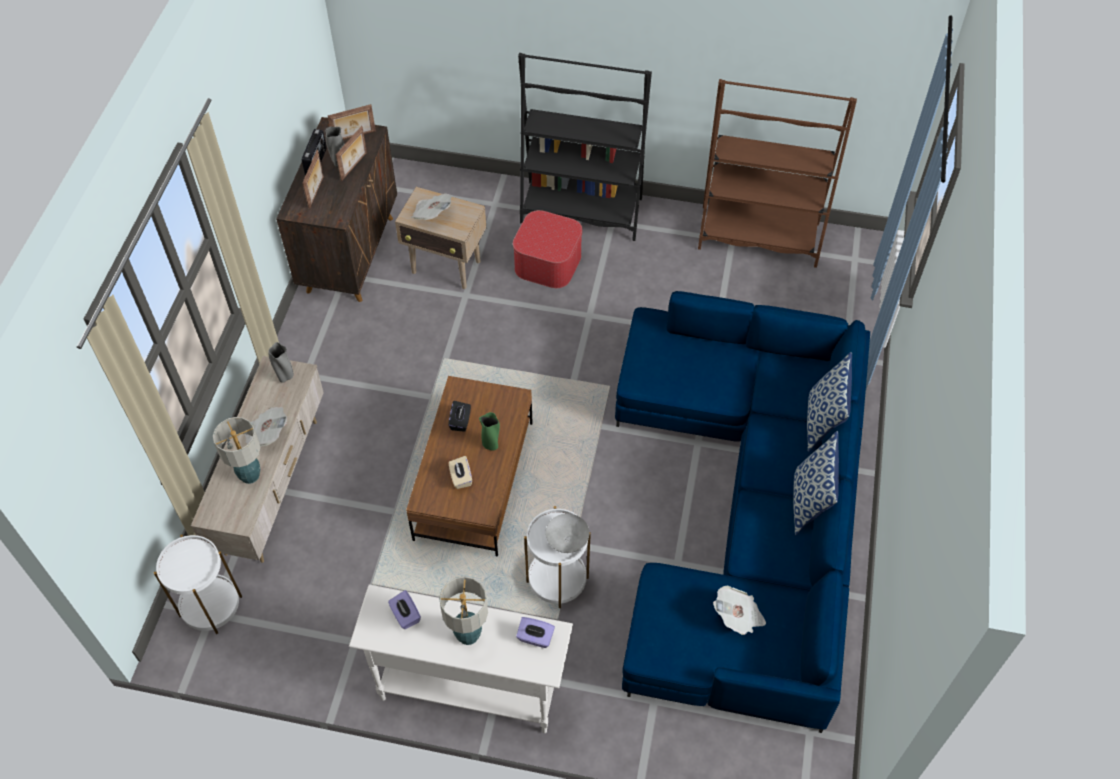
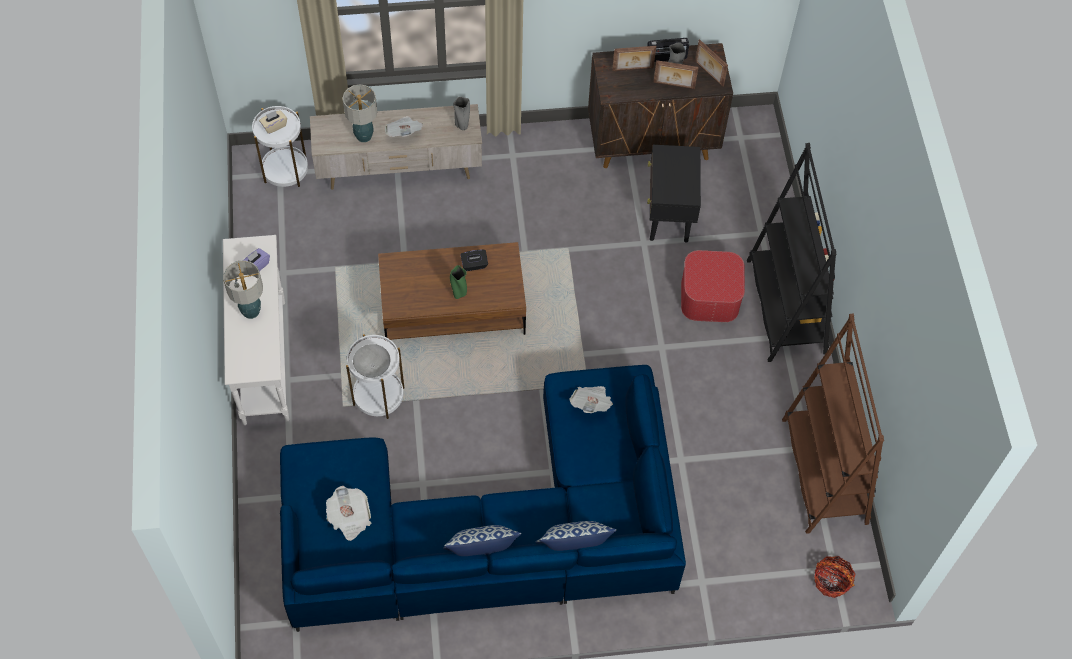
camera: 70 degrees right, 5 degrees up
beige side table [395,187,486,289] -> black side table [647,145,701,243]
newspaper [411,193,452,220] -> newspaper moved to [570,386,613,413]
beige tissue box [449,456,472,489] -> beige tissue box moved to [259,110,287,134]
purple tissue box [516,617,555,648] -> none
none -> basket [814,556,856,598]

